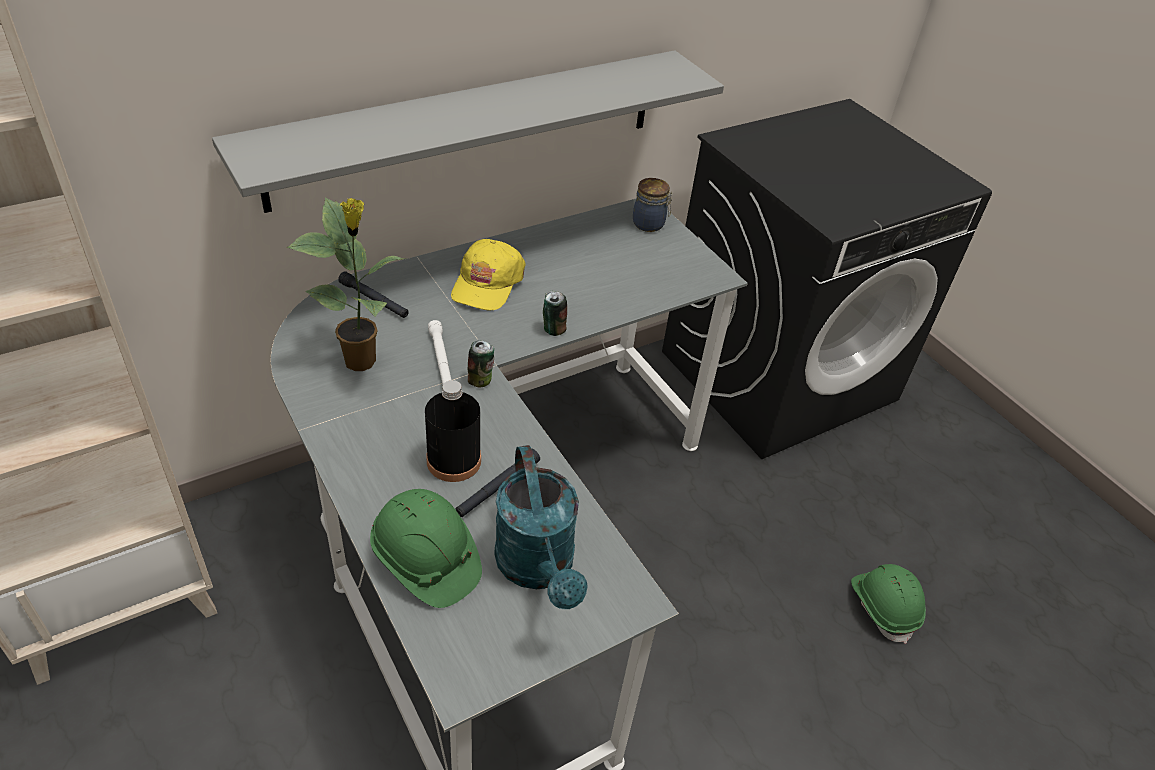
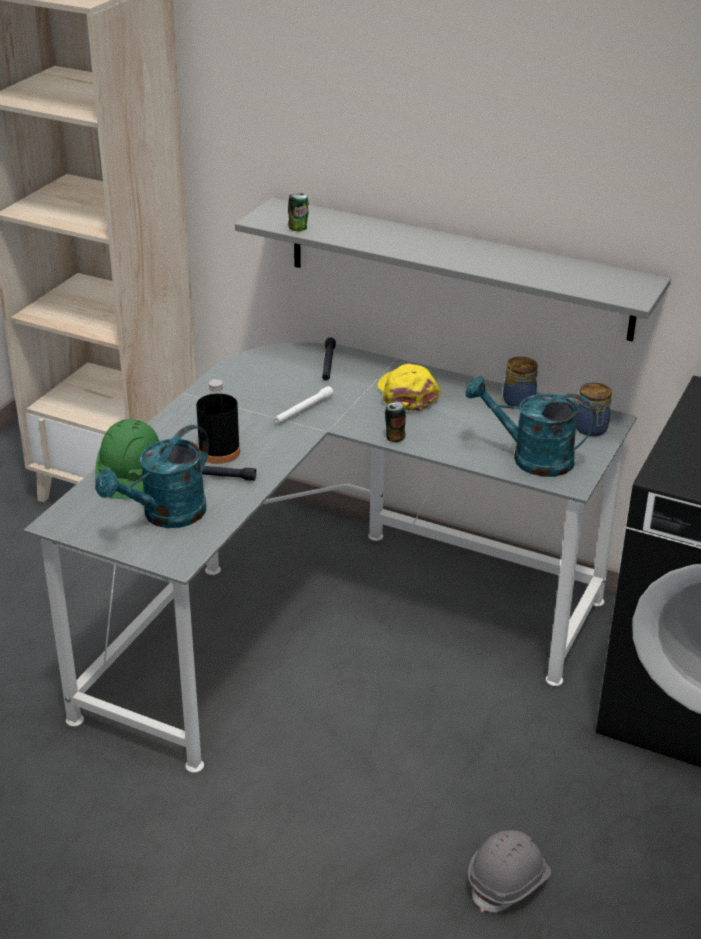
camera: 60 degrees right, 10 degrees down
potted plant [286,198,406,371] -> none
yellow cap [451,239,526,311] -> yellow cap turned 90 degrees clockwise [377,364,440,411]
can [468,340,494,388] -> can moved to [288,193,308,231]
green hard hat [851,564,926,644] -> grey hard hat [468,831,551,913]
none -> turquoise watering can [465,376,596,477]
none -> jar [503,357,538,406]

